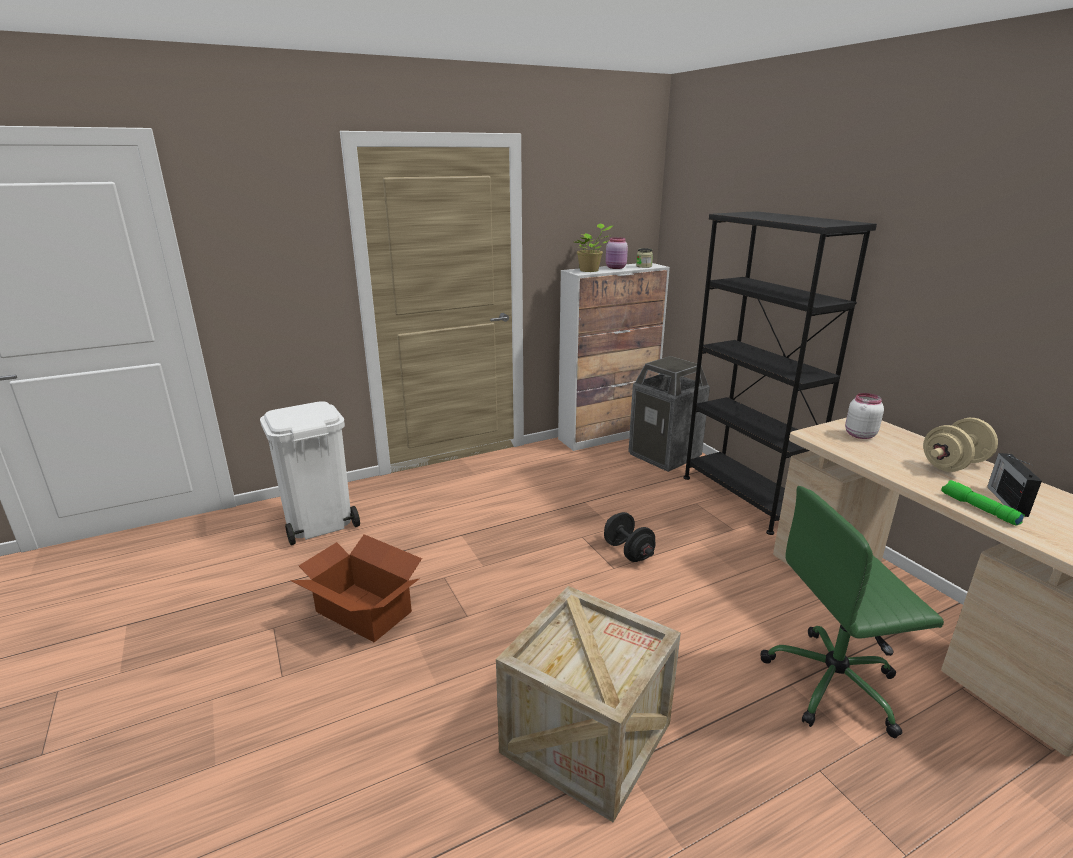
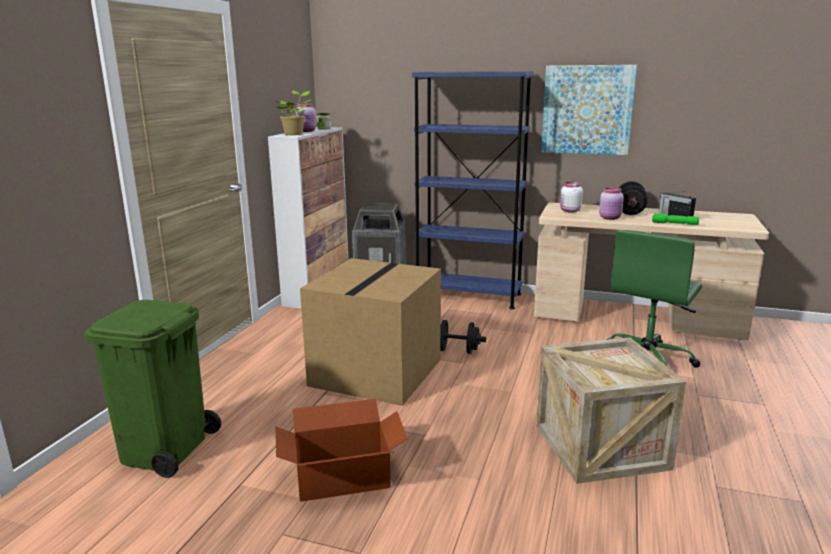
camera: 45 degrees left, 5 degrees down
white trash can [260,401,360,545] -> green trash can [84,300,221,478]
black bookcase [683,211,877,535] -> blue bookcase [412,71,534,309]
beige dumbbell [923,418,998,472] -> black dumbbell [619,181,648,215]
none -> cardboard box [300,258,441,406]
none -> picture [541,65,637,155]
none -> pink jar [599,187,624,220]

